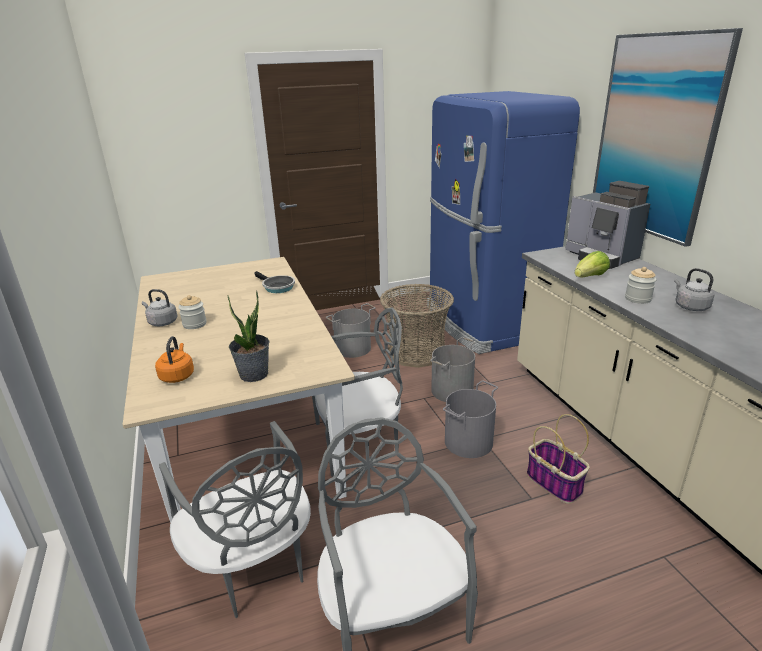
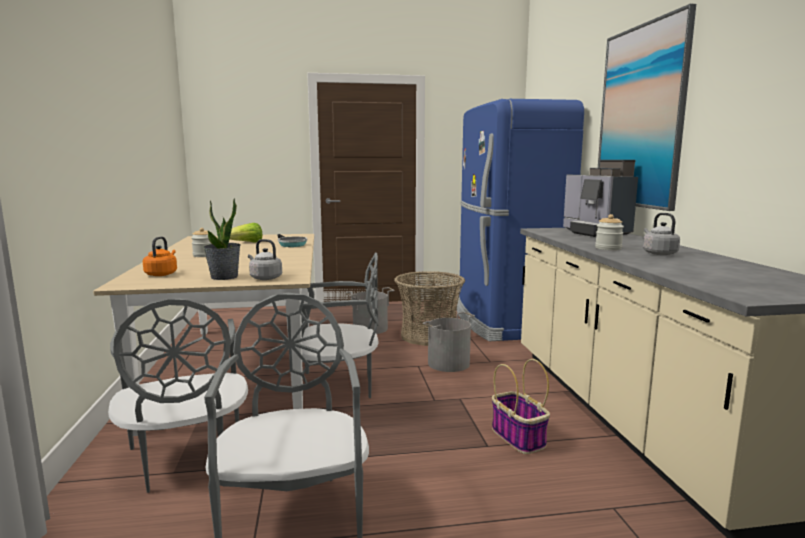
camera: 10 degrees right, 15 degrees down
grey kettle [142,289,177,326] -> grey kettle moved to [248,239,282,280]
grey bucket [443,380,498,458] -> none
lettuce [575,251,610,278] -> lettuce moved to [230,223,262,243]

